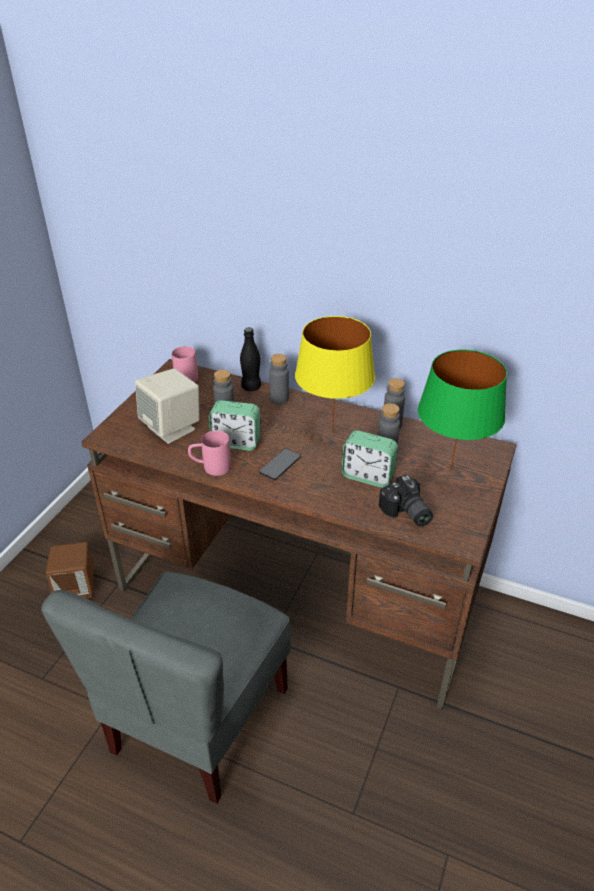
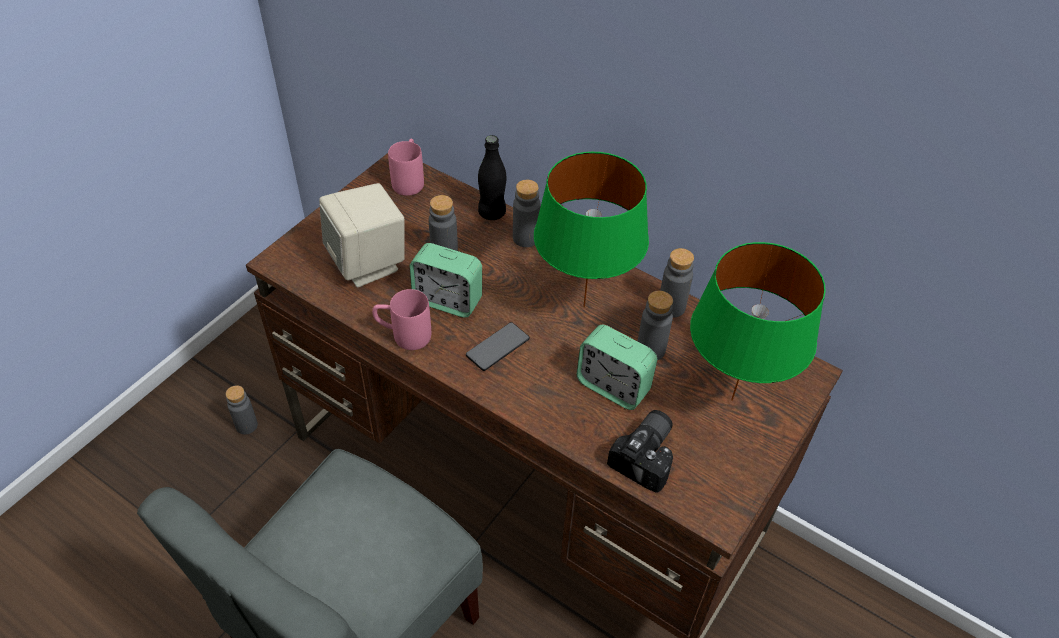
camera: 10 degrees right, 10 degrees up
brown speaker [46,542,94,598] -> grey bottle [226,385,258,434]
yellow table lamp [295,316,375,433] -> green table lamp [534,152,649,307]
camera [379,475,433,527] -> camera turned 135 degrees counterclockwise [607,410,673,493]

